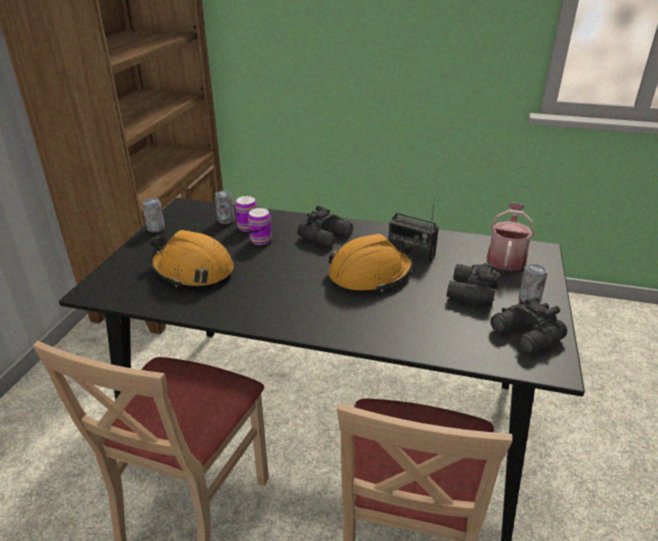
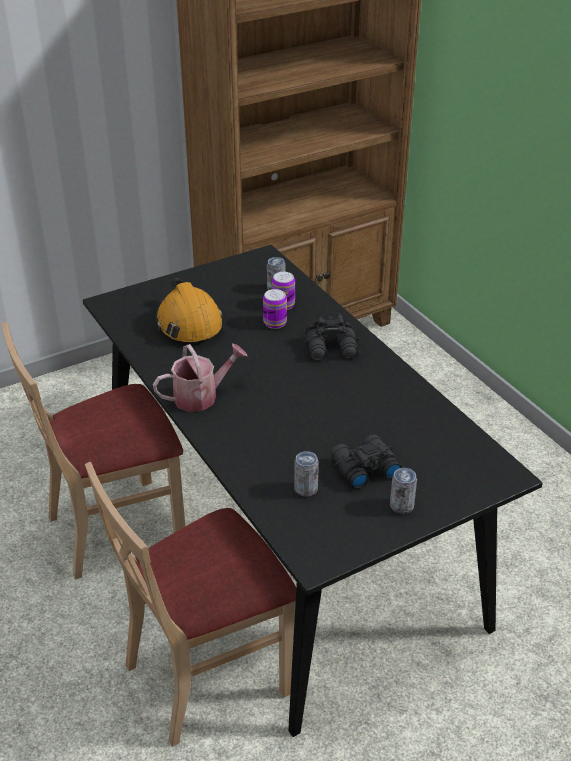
camera: 45 degrees right, 5 degrees up
can [143,198,165,233] -> can moved to [294,451,319,496]
orange hard hat [328,234,414,292] -> none
radio [388,198,439,263] -> none
watering can [487,203,535,271] -> watering can moved to [153,344,247,412]
black binoculars [490,297,567,354] -> none

